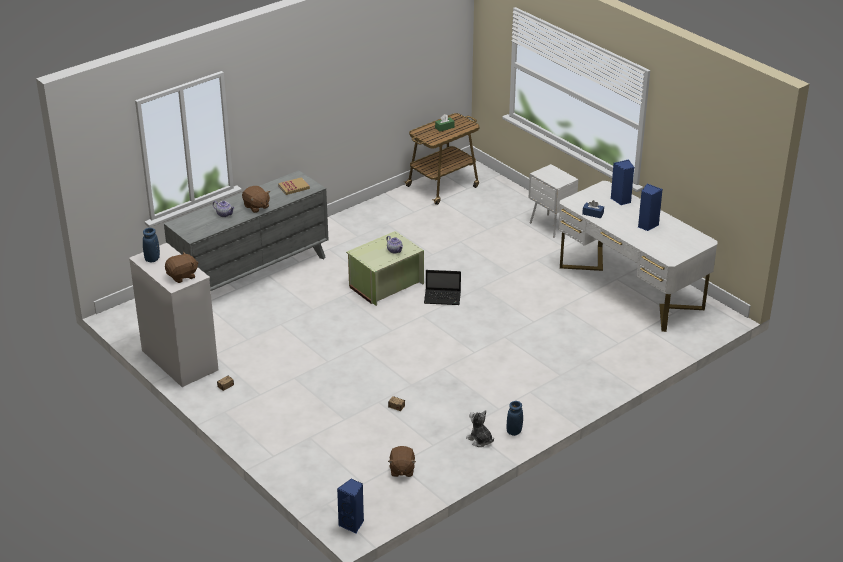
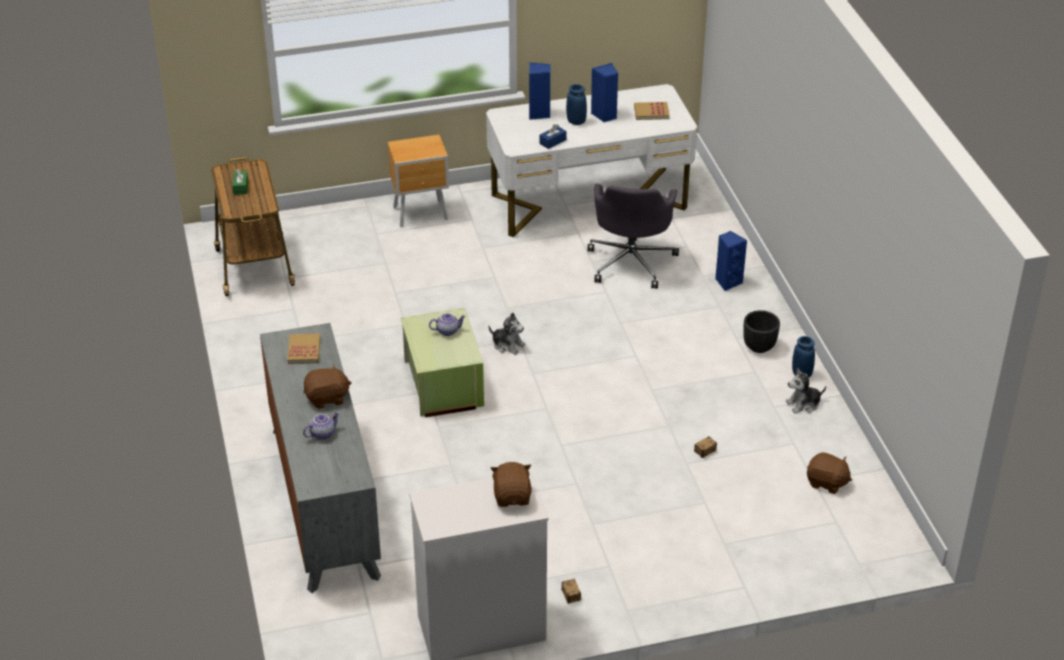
camera: 65 degrees left, 5 degrees up
blue vase [143,228,160,262] -> blue vase moved to [566,84,587,125]
blue speaker [337,478,364,534] -> blue speaker moved to [715,231,747,291]
laptop [424,270,461,305] -> plush toy [489,312,525,355]
white nightstand [529,164,579,238] -> brown nightstand [387,135,449,227]
none -> grey office chair [587,184,679,289]
none -> book [634,102,670,120]
none -> black planter [743,310,780,353]

